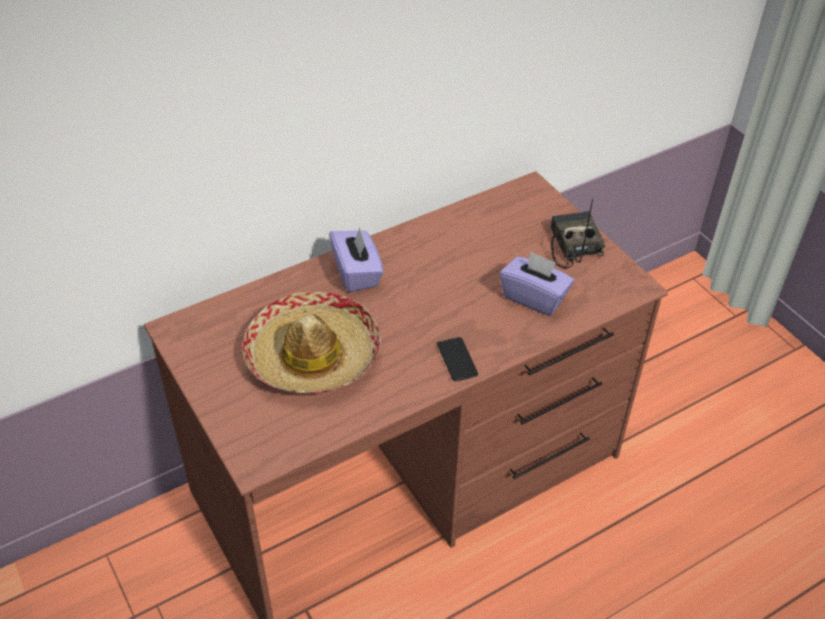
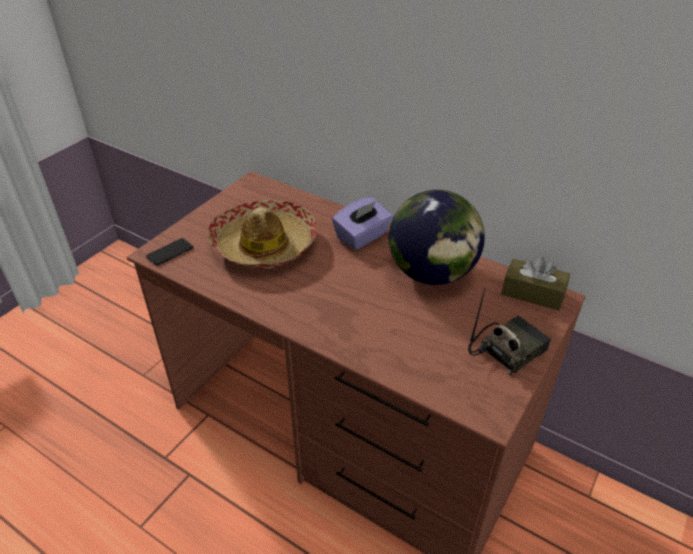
camera: 65 degrees right, 5 degrees down
phone [437,337,478,381] -> phone moved to [146,238,193,266]
purple tissue box [500,252,574,316] -> none
none -> globe [389,190,485,285]
none -> brown tissue box [502,257,570,311]

